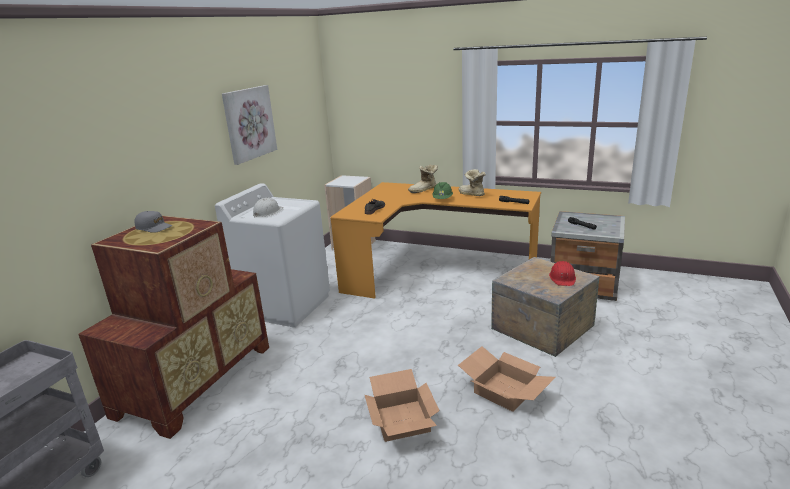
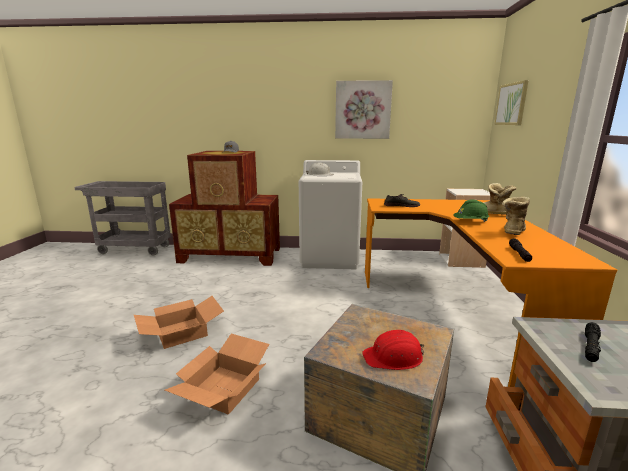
camera: 70 degrees right, 5 degrees down
none -> picture [494,80,529,125]

